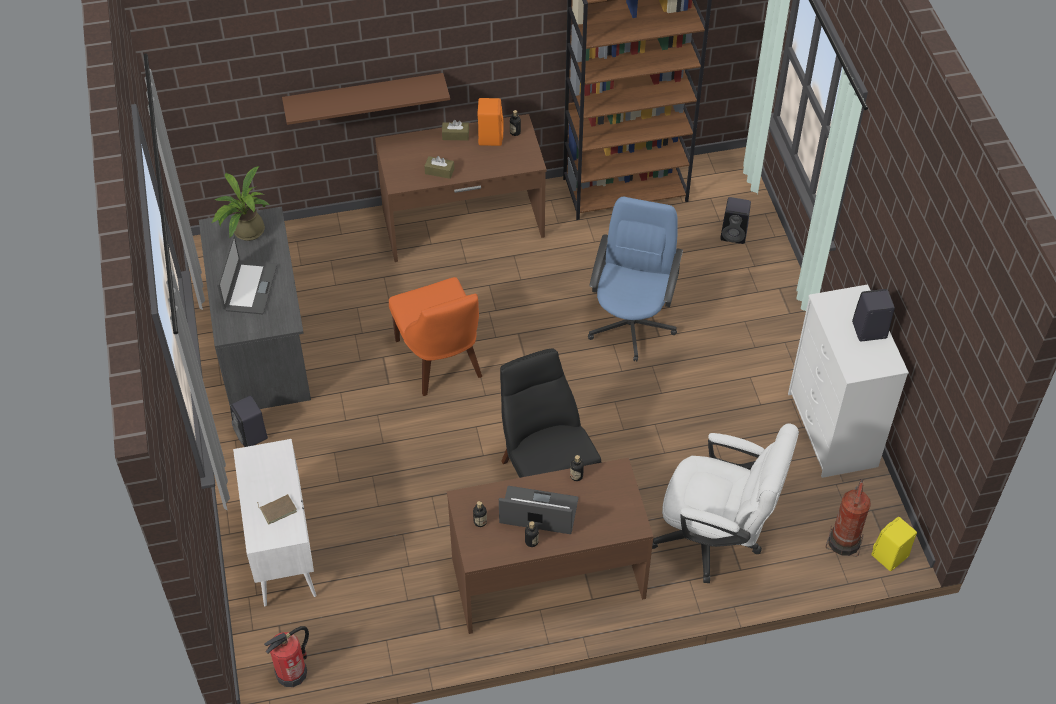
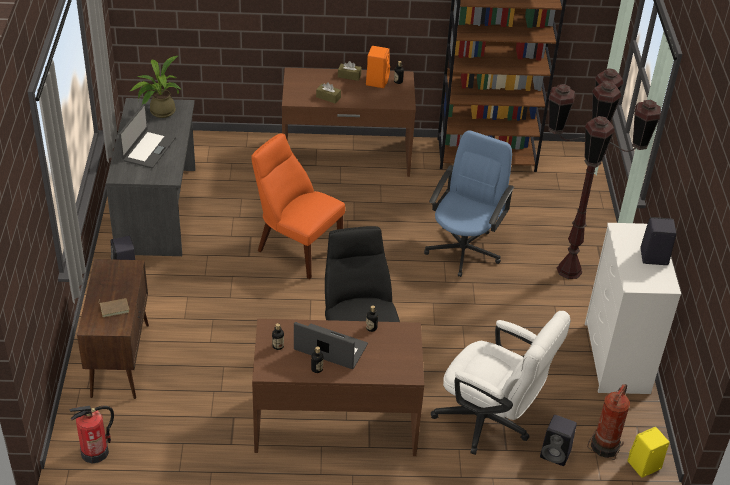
camera: 10 degrees right, 10 degrees down
white cabinet [233,439,316,606] -> brown cabinet [77,259,149,399]
brown shelf [282,73,450,125] -> none
orange chair [389,277,482,396] -> orange chair turned 135 degrees clockwise [251,133,345,279]
black speaker [720,197,751,244] -> black speaker moved to [540,415,577,466]
none -> brown floor lamp [548,68,661,279]

